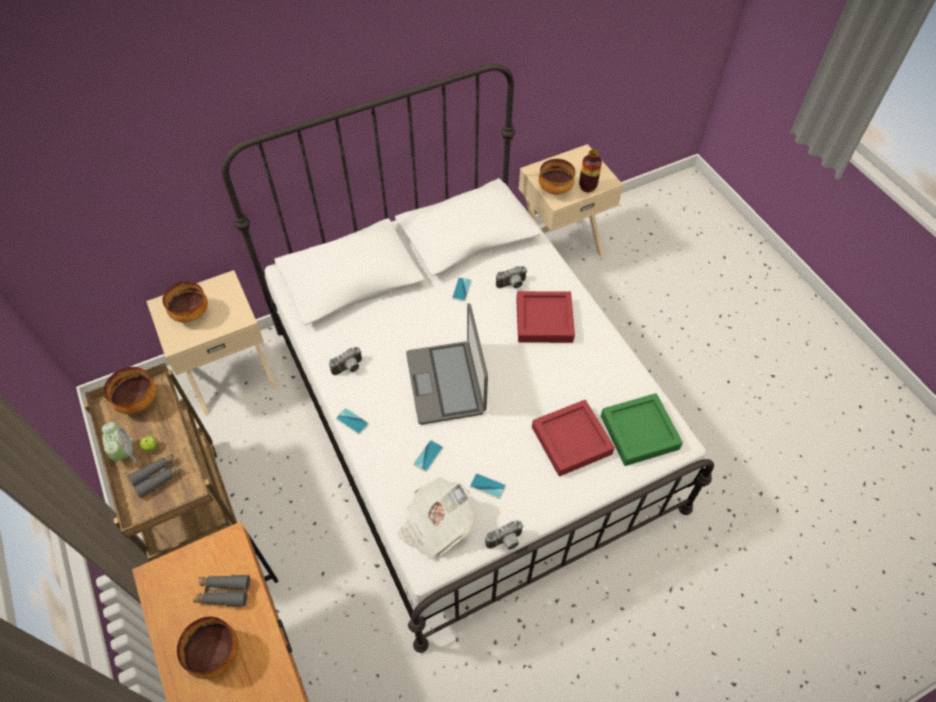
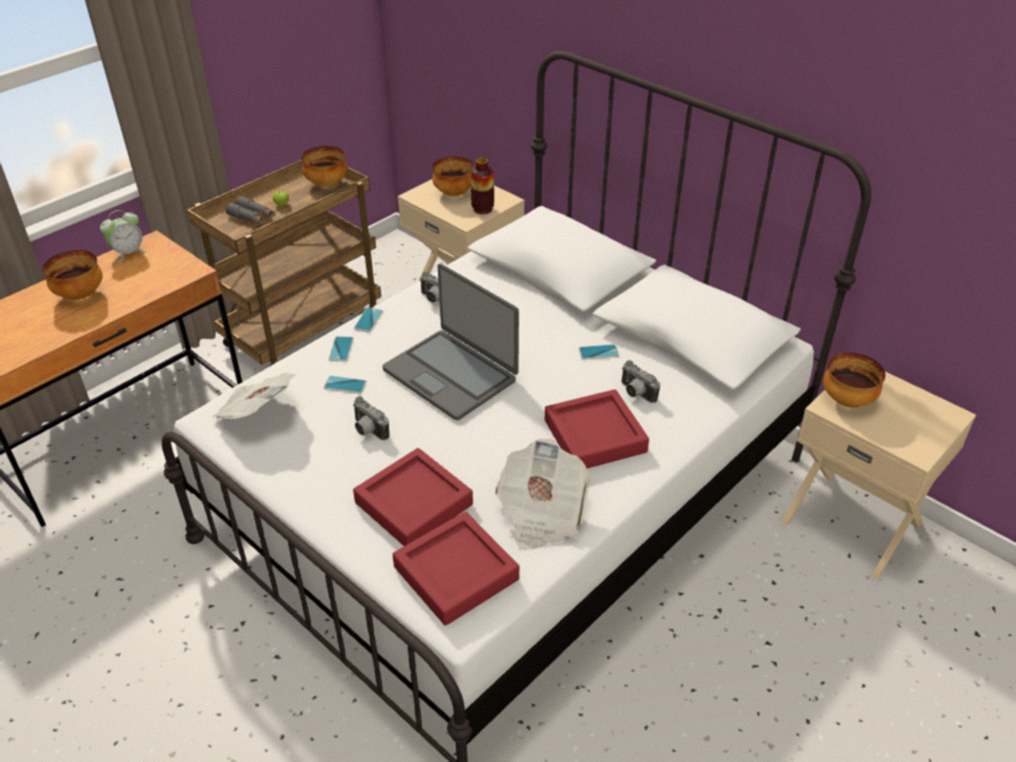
camera: 70 degrees right, 15 degrees down
alarm clock [102,422,136,464] -> alarm clock moved to [100,210,147,263]
grey binoculars [193,575,250,607] -> none
laptop [406,303,488,425] -> laptop turned 105 degrees counterclockwise [383,264,519,420]
phone [470,473,506,499] -> phone moved to [329,336,354,361]
camera [485,520,524,550] -> camera moved to [353,396,389,440]
vase [579,150,602,193] -> vase moved to [470,158,494,214]
green tray [601,393,683,466] -> red tray [393,512,519,626]
none -> newspaper [495,439,591,550]

